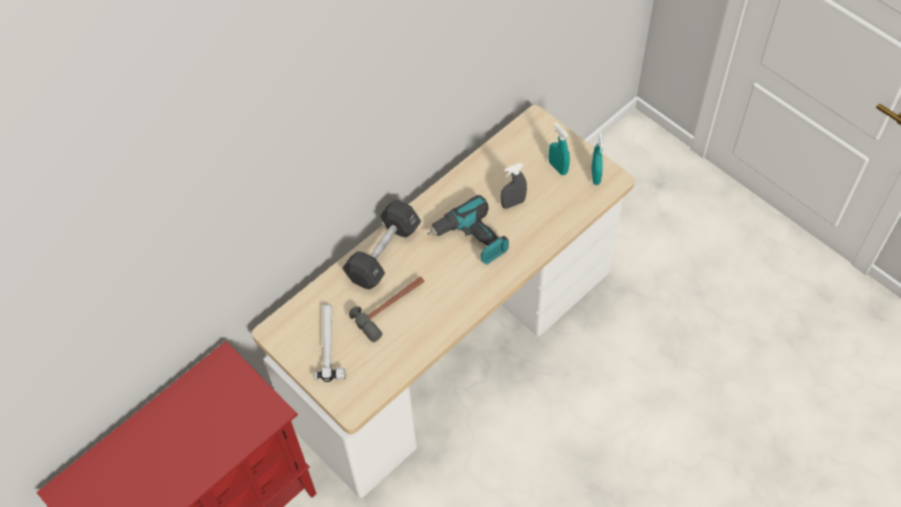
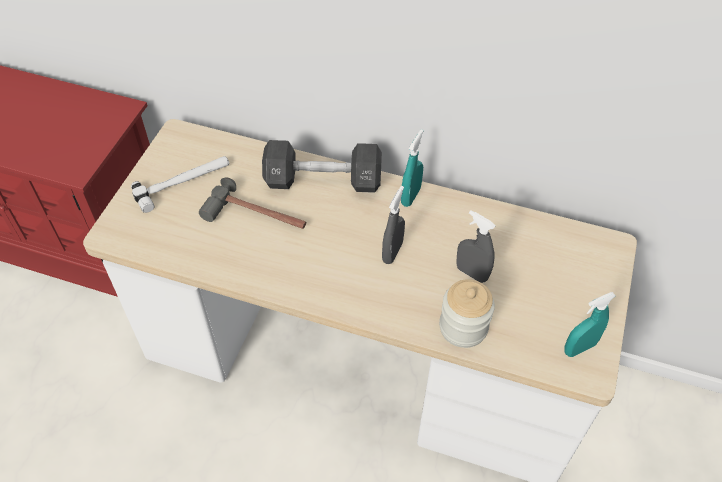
camera: 60 degrees right, 5 degrees down
power drill [428,195,509,265] -> grey spray bottle [382,186,405,264]
turquoise spray bottle [549,122,570,175] -> turquoise spray bottle moved to [401,129,423,207]
none -> jar [439,279,495,348]

